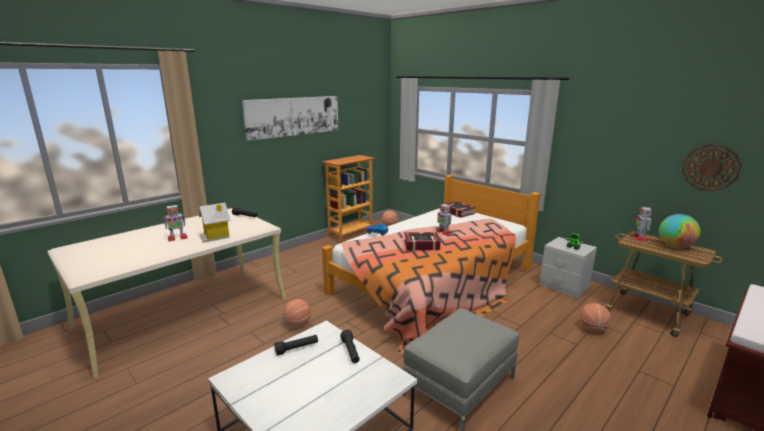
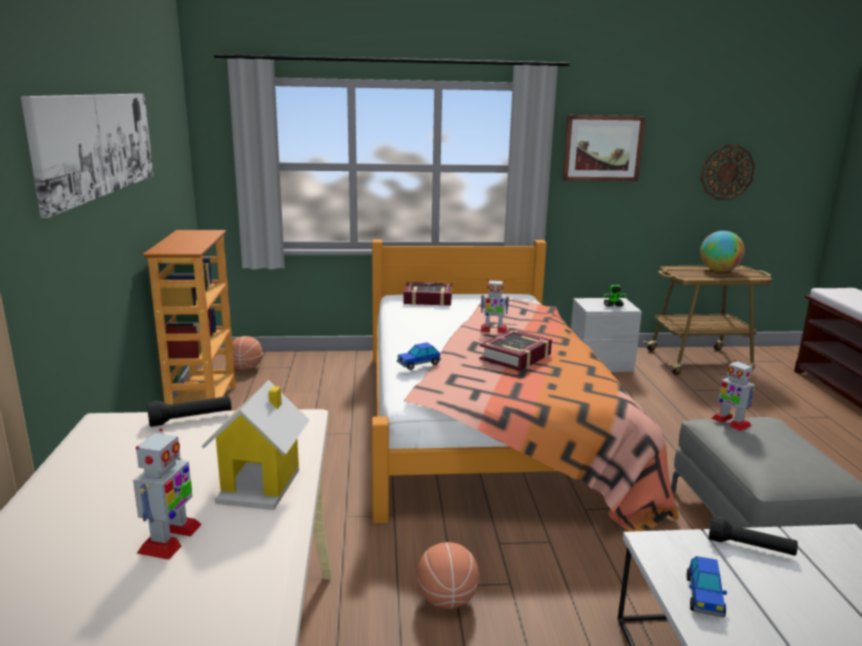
camera: 50 degrees left, 0 degrees up
black flashlight [274,335,318,356] -> toy car [687,556,727,618]
basketball [580,303,611,332] -> none
toy robot [633,207,652,242] -> toy robot moved to [711,360,755,431]
none -> picture [562,115,645,181]

